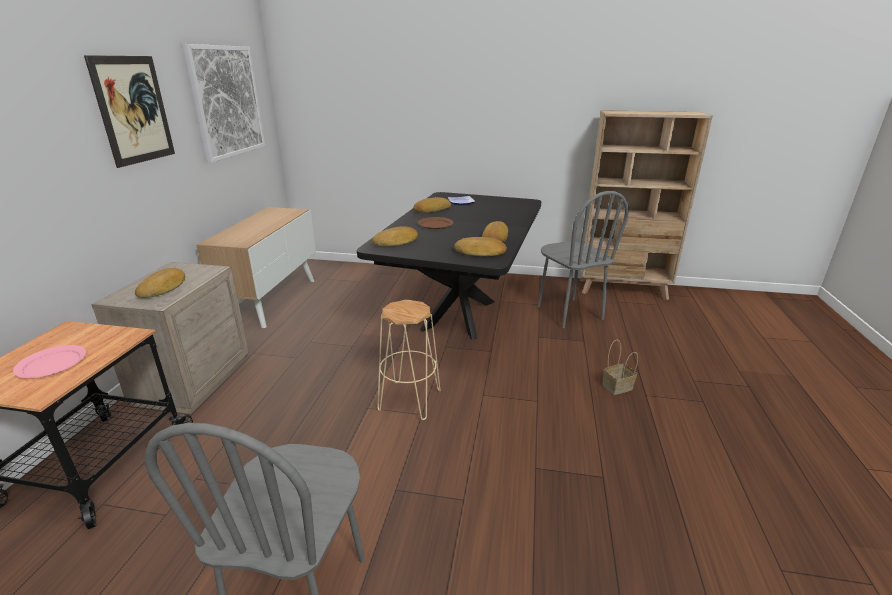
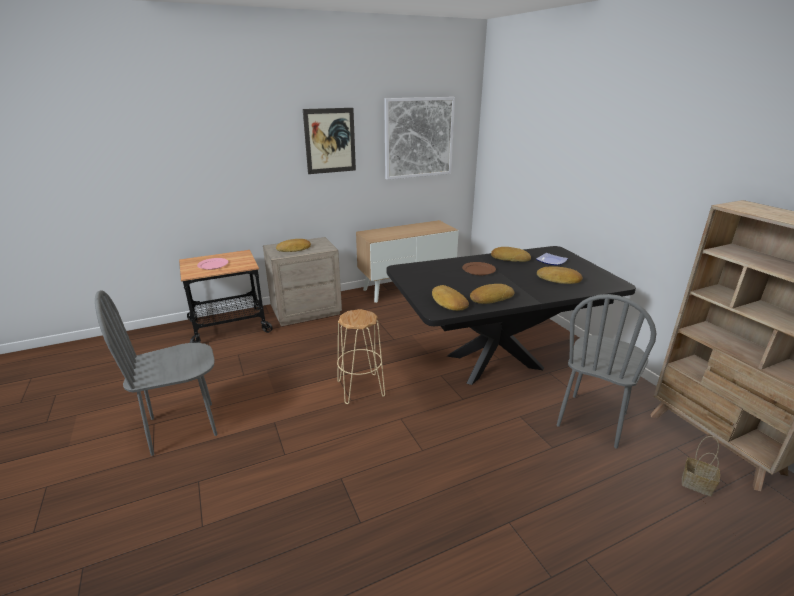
camera: 55 degrees right, 0 degrees up
bread [372,226,418,247] -> bread moved to [537,266,583,284]
basket [602,339,638,395] -> basket moved to [682,436,720,497]

